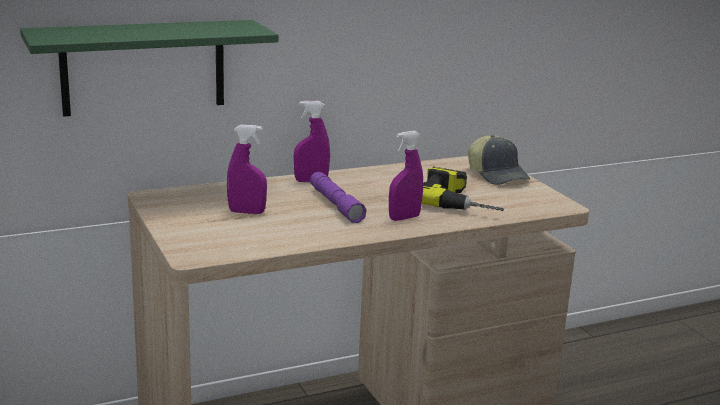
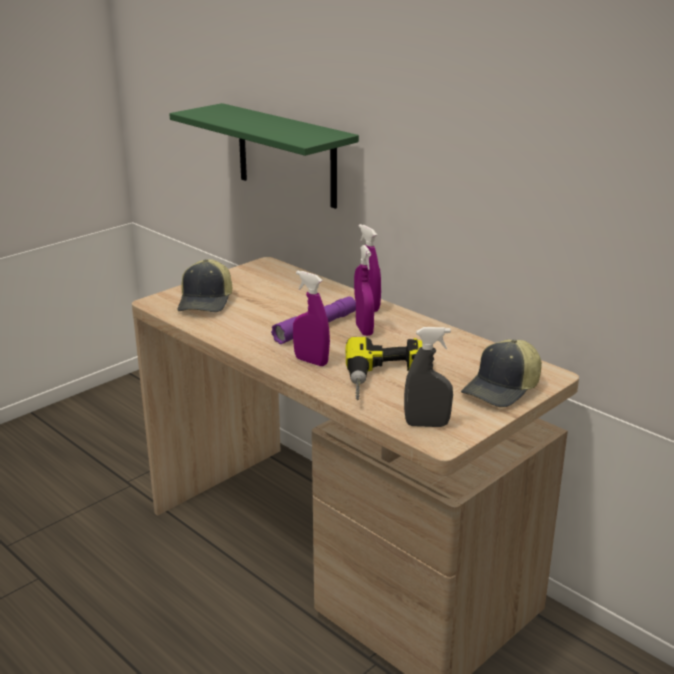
camera: 70 degrees right, 5 degrees up
purple spray bottle [227,125,267,214] -> purple spray bottle moved to [356,245,374,336]
none -> cap [178,259,232,312]
none -> grey spray bottle [404,327,453,427]

